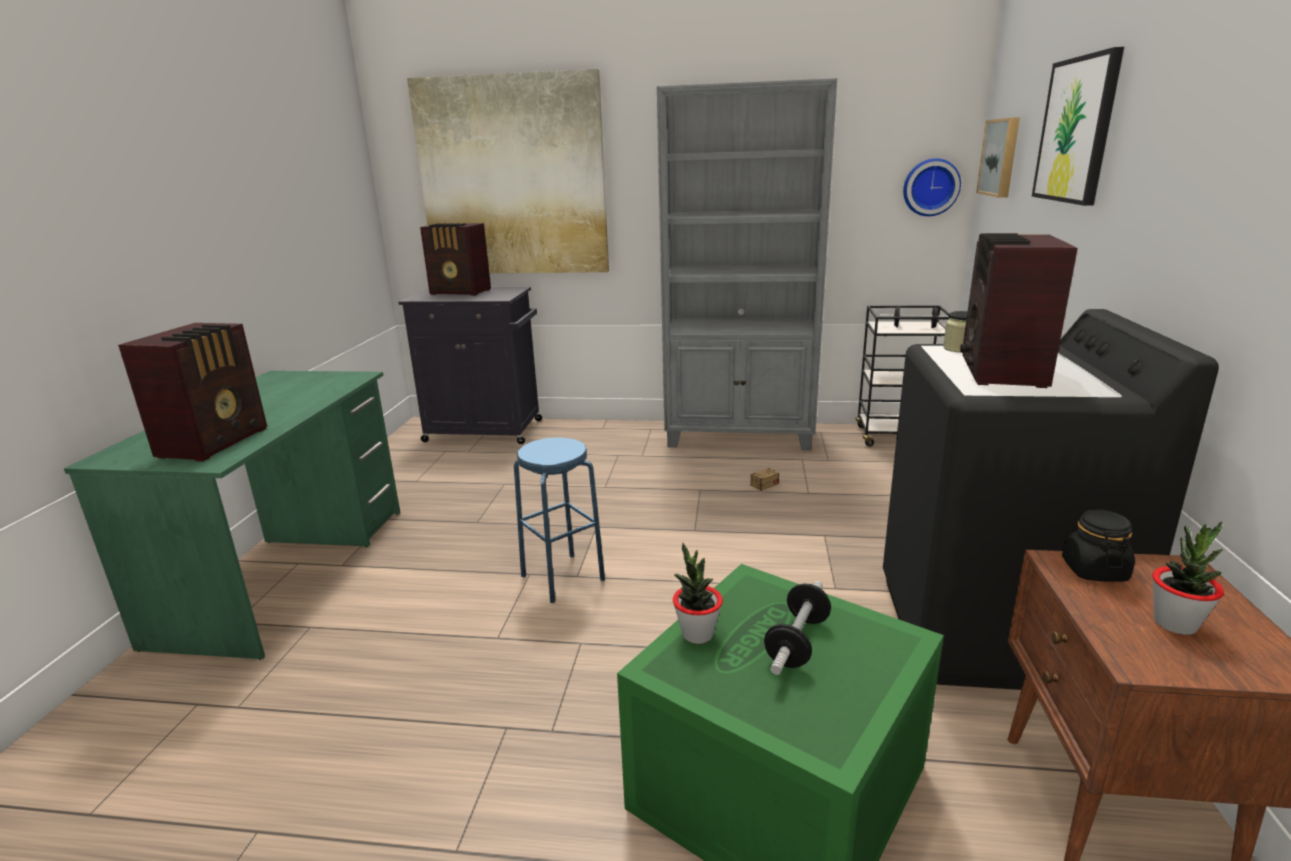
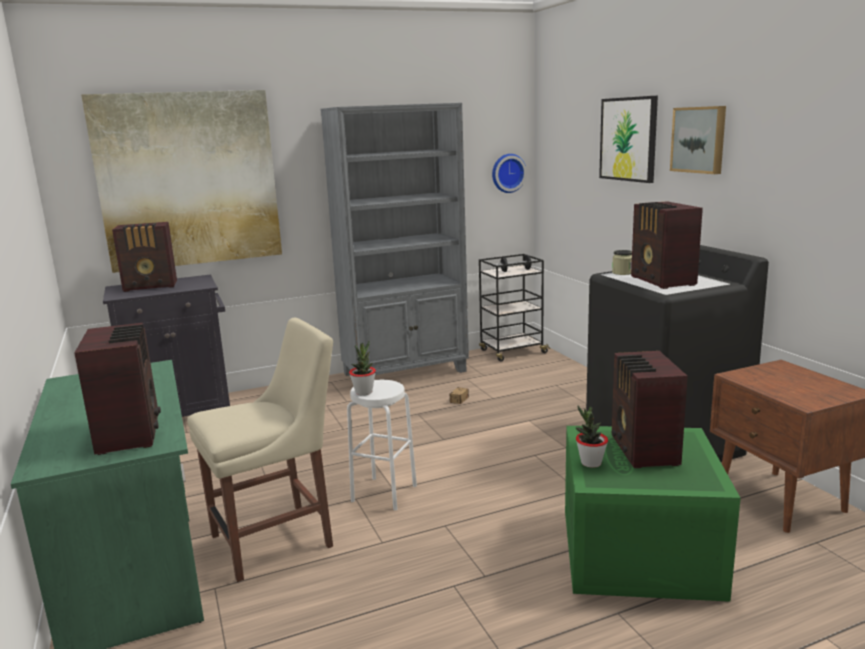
camera: 30 degrees left, 5 degrees down
blue stool [514,437,605,603] -> white stool [347,380,417,511]
dumbbell [764,581,831,675] -> radio [612,351,688,468]
picture [976,117,1020,198] -> picture moved to [670,106,726,174]
black jar [1062,510,1135,582] -> none
potted plant [1152,521,1224,635] -> potted plant moved to [349,341,376,396]
none -> beige chair [187,318,333,582]

